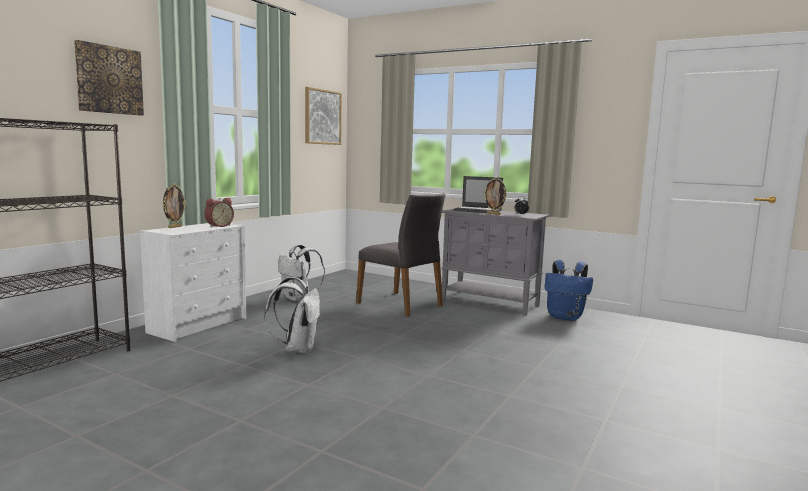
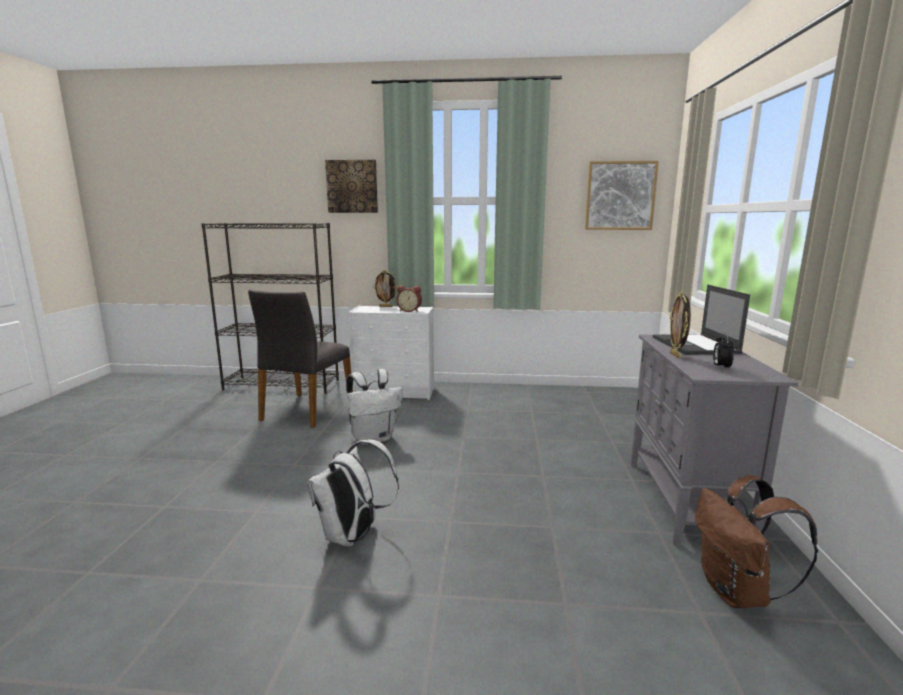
camera: 65 degrees right, 5 degrees up
white backpack [278,245,325,301] -> white backpack moved to [307,439,399,547]
grey chair [356,193,445,317] -> grey chair moved to [248,289,353,428]
blue backpack [545,260,593,321] -> brown backpack [695,475,818,608]

